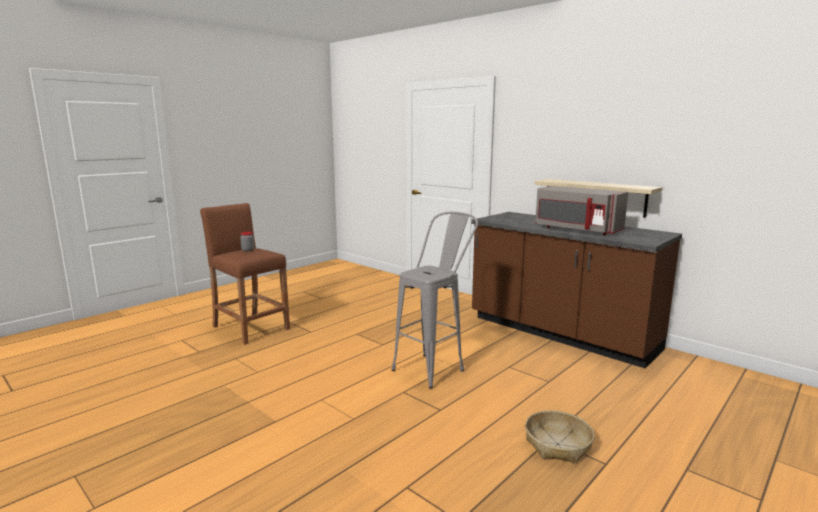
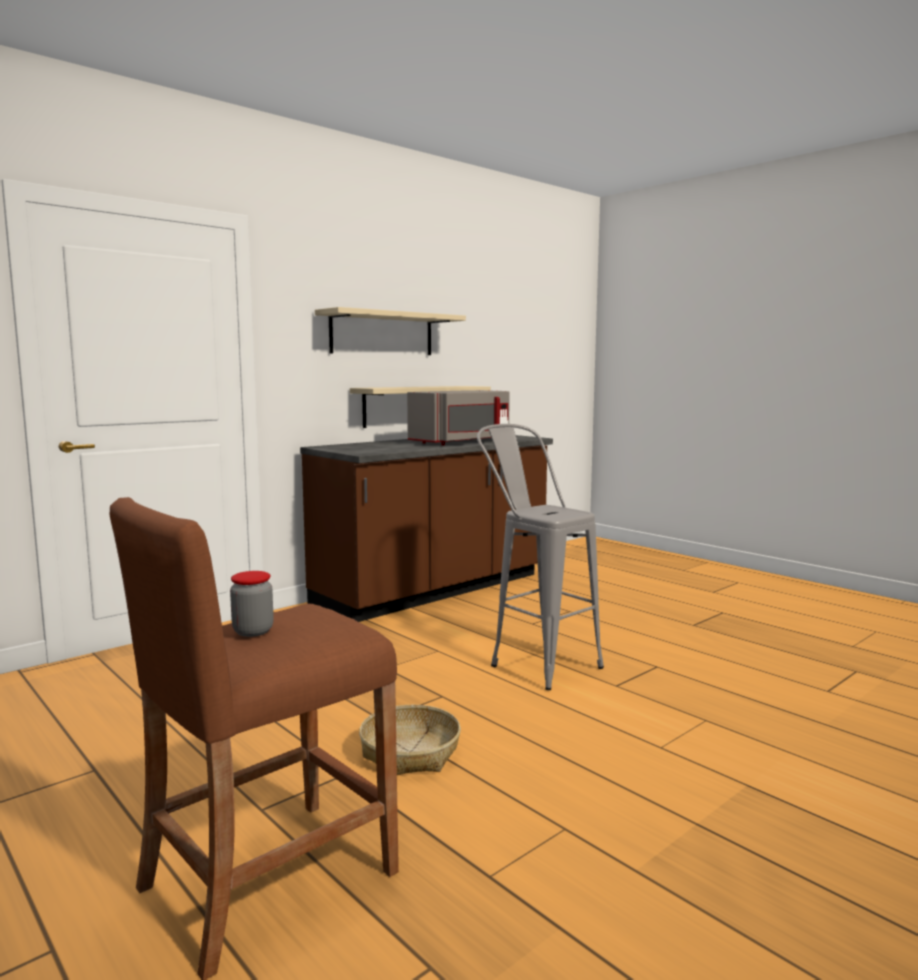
camera: 85 degrees left, 5 degrees down
basket [525,410,594,463] -> basket moved to [359,705,461,775]
none -> beige shelf [315,307,466,355]

